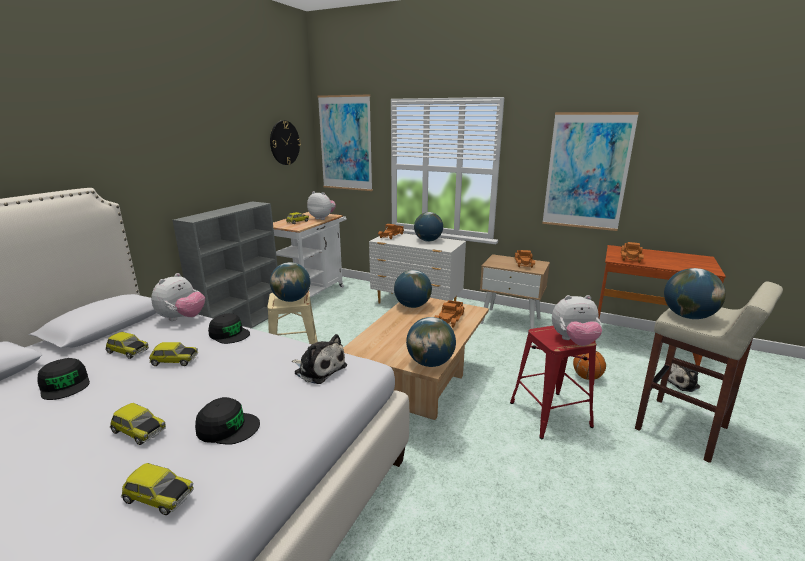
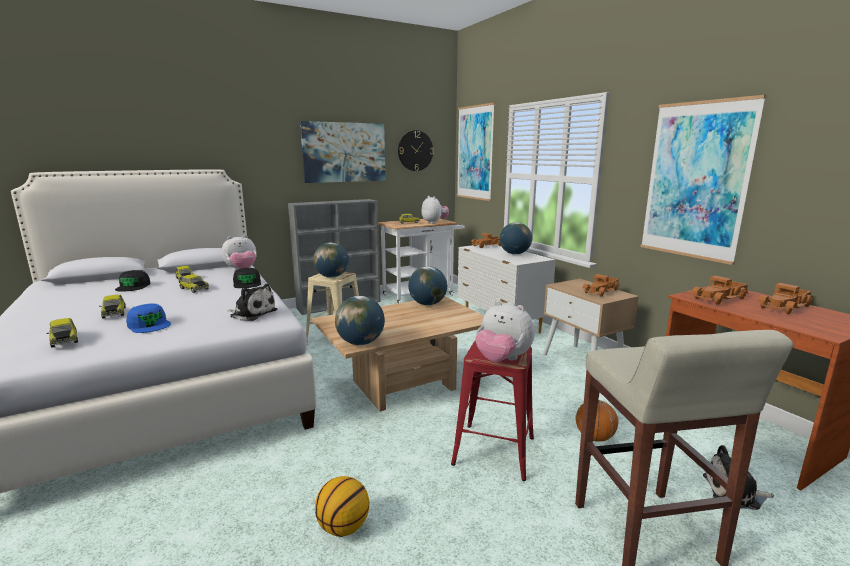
camera: 35 degrees right, 5 degrees down
black cap [195,397,260,445] -> blue cap [126,304,171,333]
plush toy [292,334,347,384] -> plush toy turned 45 degrees counterclockwise [228,284,277,321]
toy truck [435,300,464,328] -> toy truck moved to [758,283,813,314]
globe [664,268,726,319] -> none
none -> picture [300,121,386,183]
none -> basketball [315,476,369,537]

